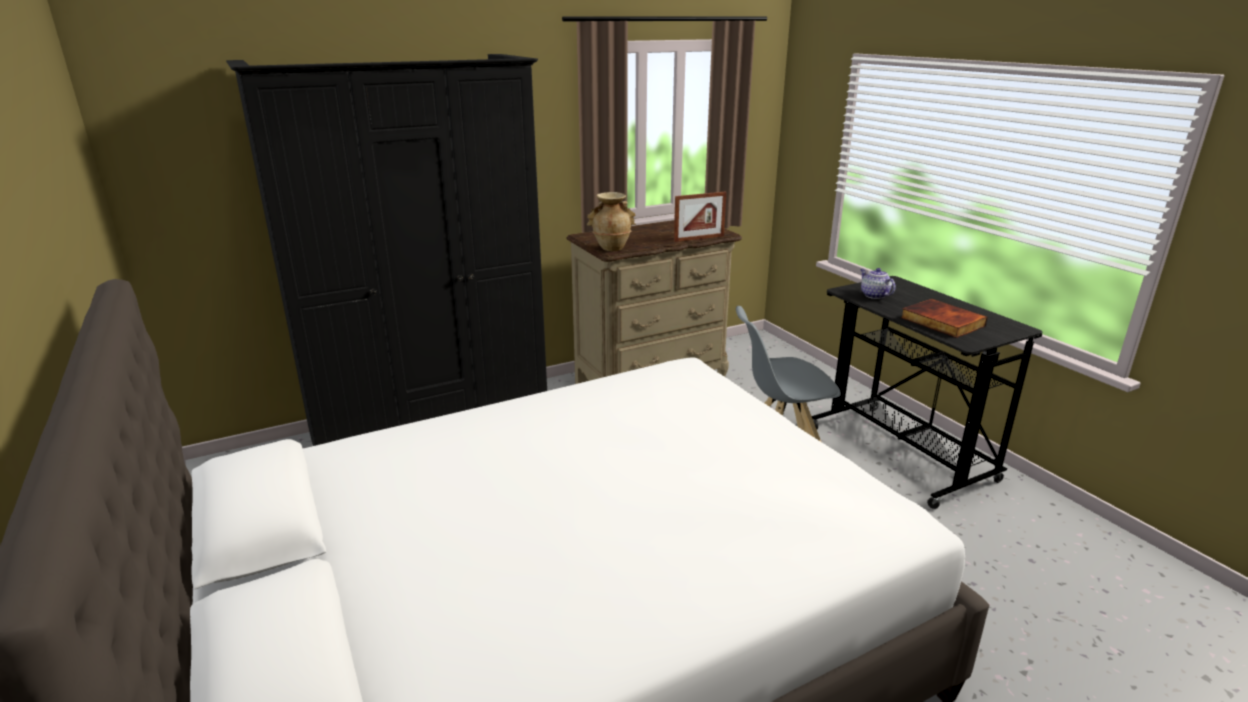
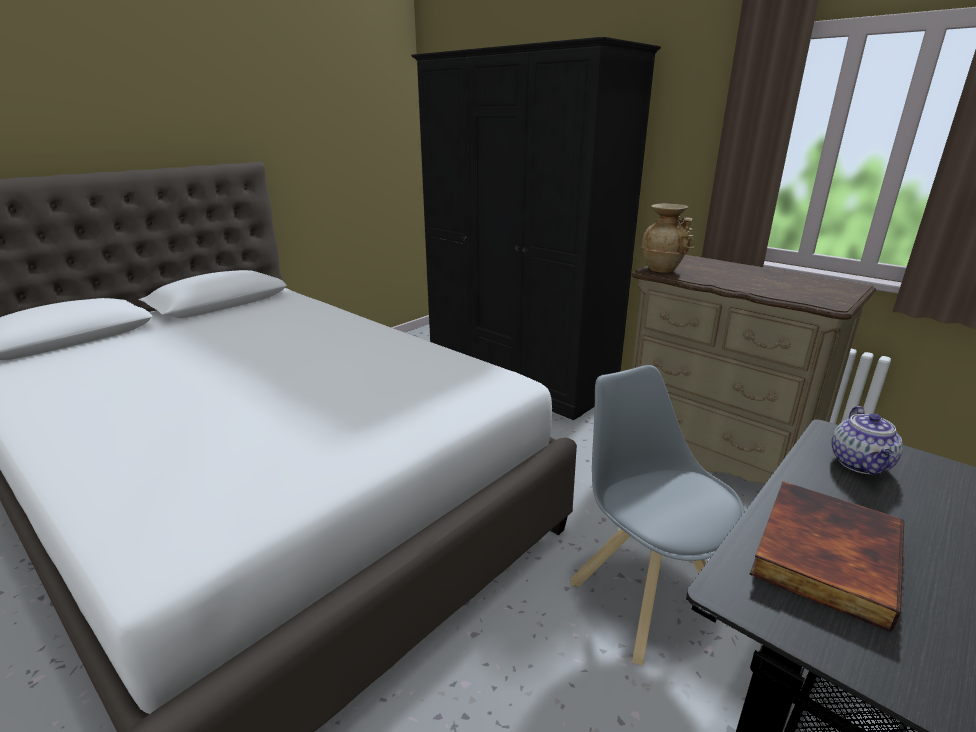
camera: 70 degrees right, 0 degrees up
picture frame [674,192,727,242] -> none
teapot [860,268,896,299] -> teapot turned 150 degrees clockwise [831,406,903,474]

